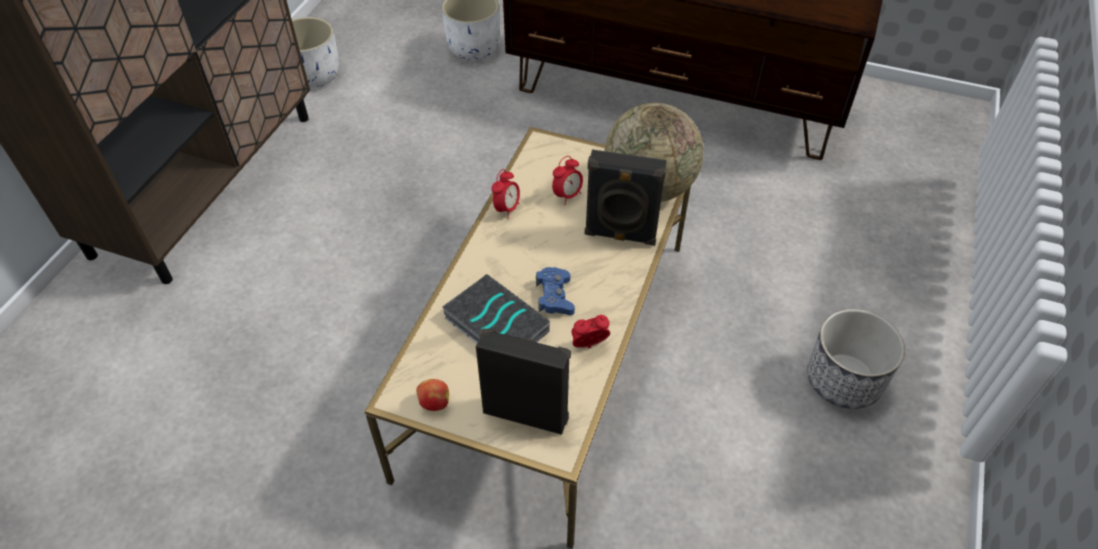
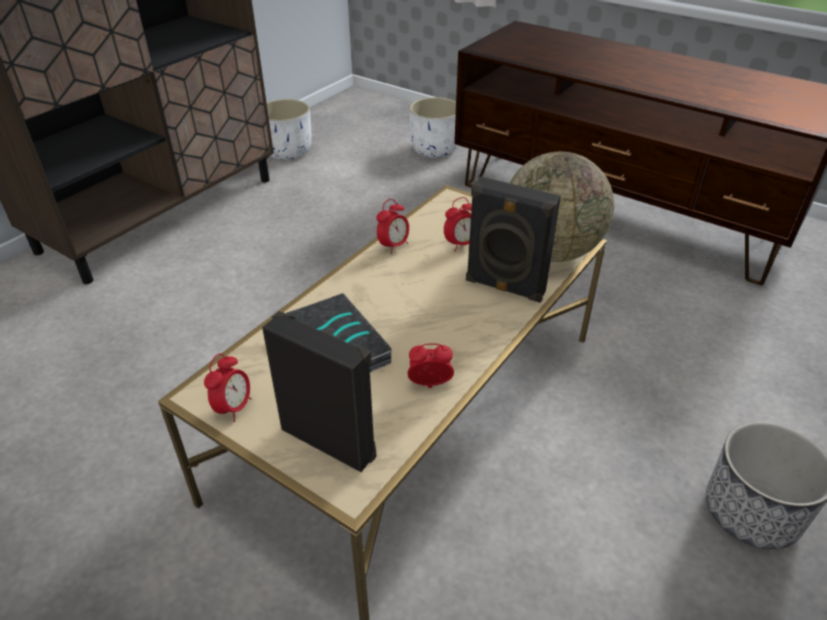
camera: 15 degrees right, 10 degrees down
apple [416,379,449,411] -> alarm clock [204,353,252,422]
blue game controller [536,267,575,315] -> none

